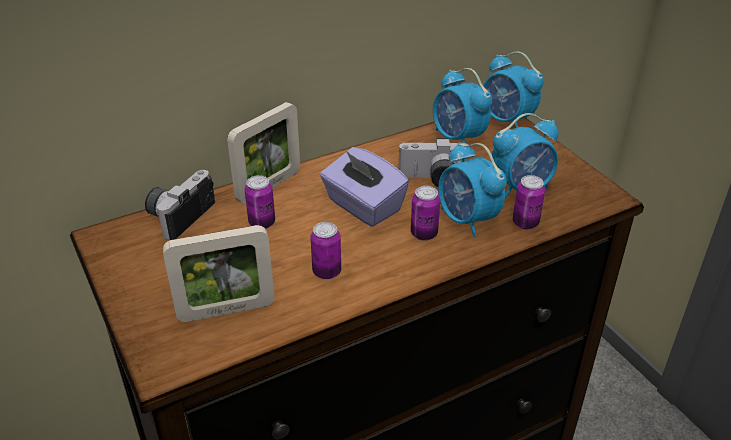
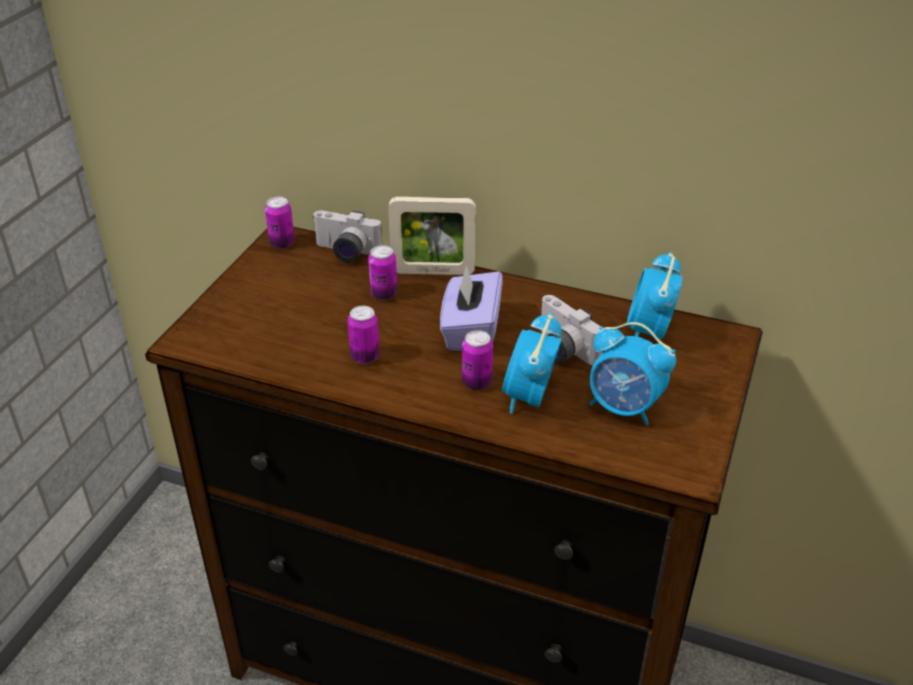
camera: 50 degrees right, 0 degrees up
camera [145,170,215,240] -> camera turned 150 degrees counterclockwise [312,210,382,262]
picture frame [163,225,275,322] -> none
alarm clock [484,52,544,128] -> none
can [513,175,545,229] -> can moved to [265,197,295,249]

